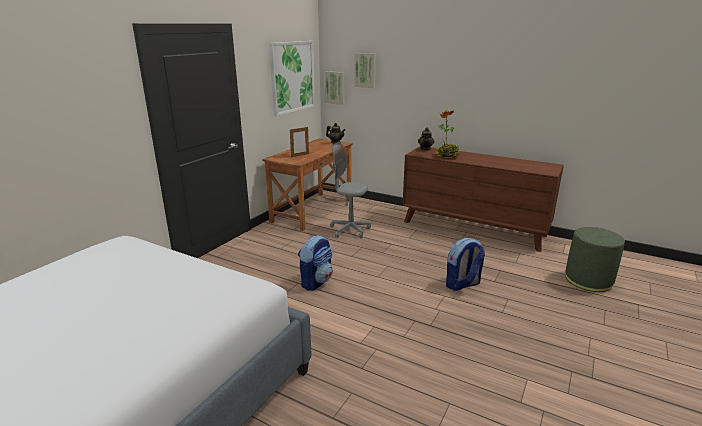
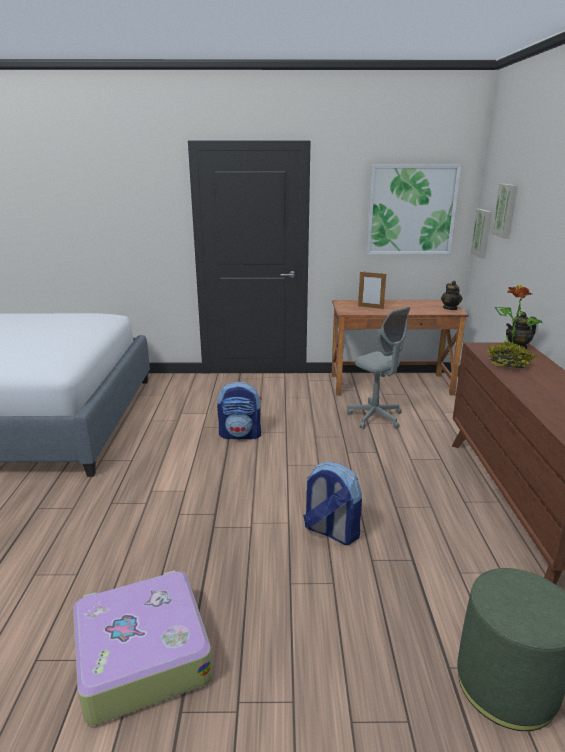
camera: 60 degrees right, 0 degrees up
grey office chair [330,142,371,238] -> grey office chair turned 150 degrees clockwise [347,307,410,429]
none -> suitcase [73,570,213,725]

